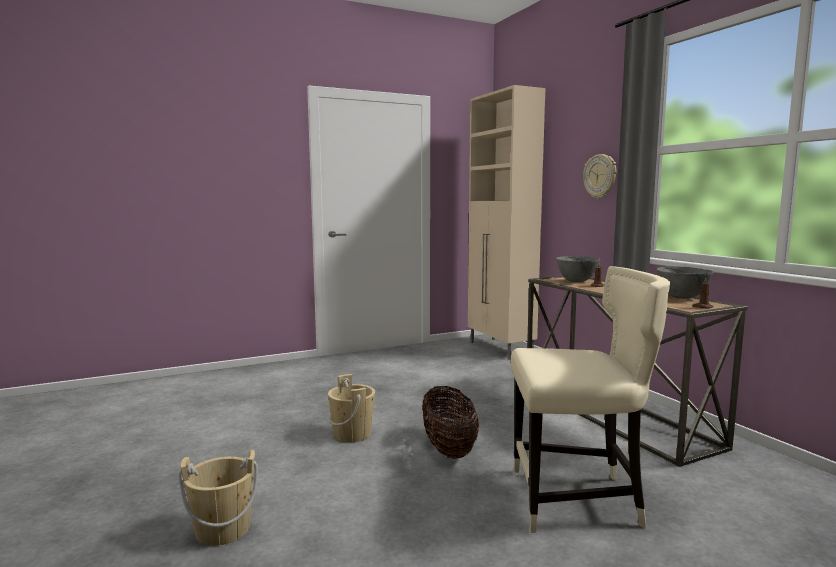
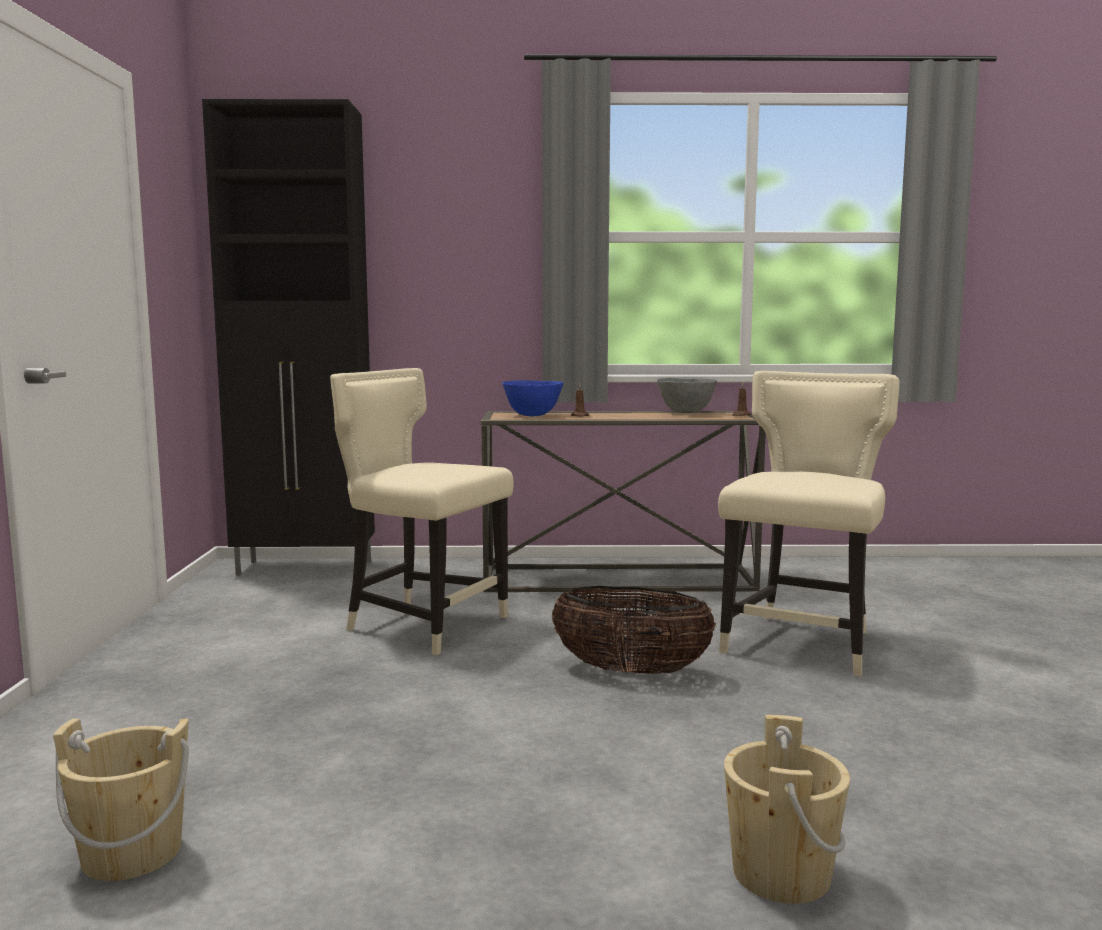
camera: 65 degrees left, 0 degrees up
beige bucket [328,374,375,442] -> beige bucket moved to [53,718,189,881]
beige cabinet [468,85,545,360] -> black cabinet [202,99,375,576]
grey bowl [556,256,600,282] -> blue bowl [503,380,563,416]
wall clock [583,154,616,199] -> none
none -> beige chair [330,368,514,655]

